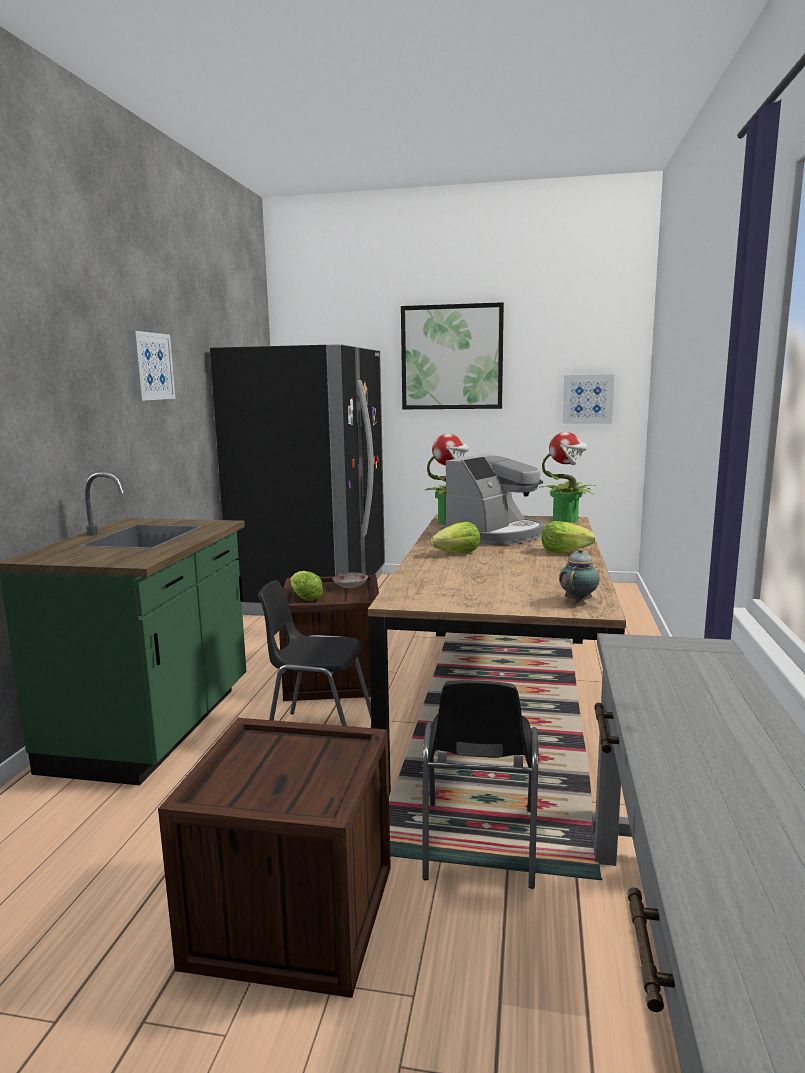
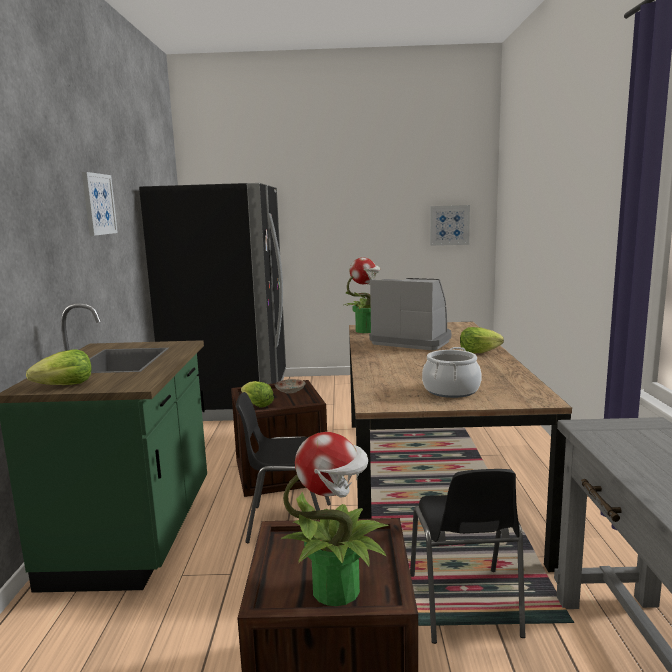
camera: 10 degrees left, 0 degrees up
picture [401,302,504,409] -> none
lettuce [430,522,480,553] -> lettuce moved to [26,349,91,385]
coffee machine [442,453,544,545] -> coffee machine turned 90 degrees counterclockwise [369,278,451,350]
potted plant [539,432,595,523] -> potted plant moved to [281,432,389,606]
teapot [559,548,600,603] -> none
none -> cooking pot [422,347,482,398]

